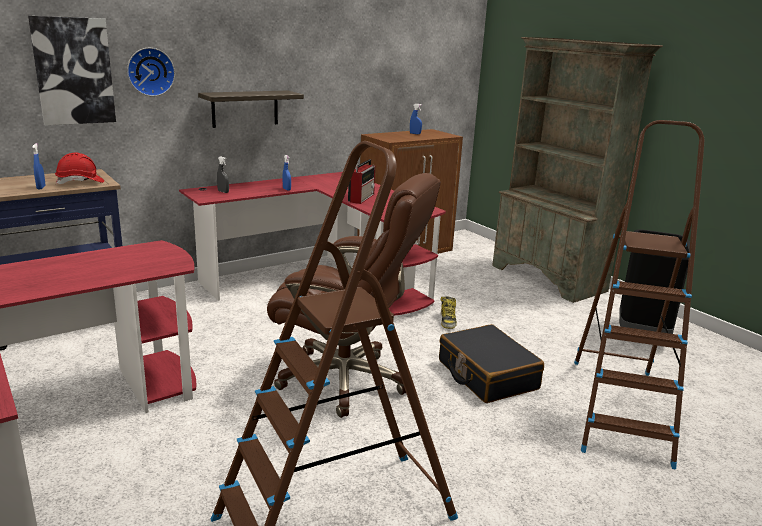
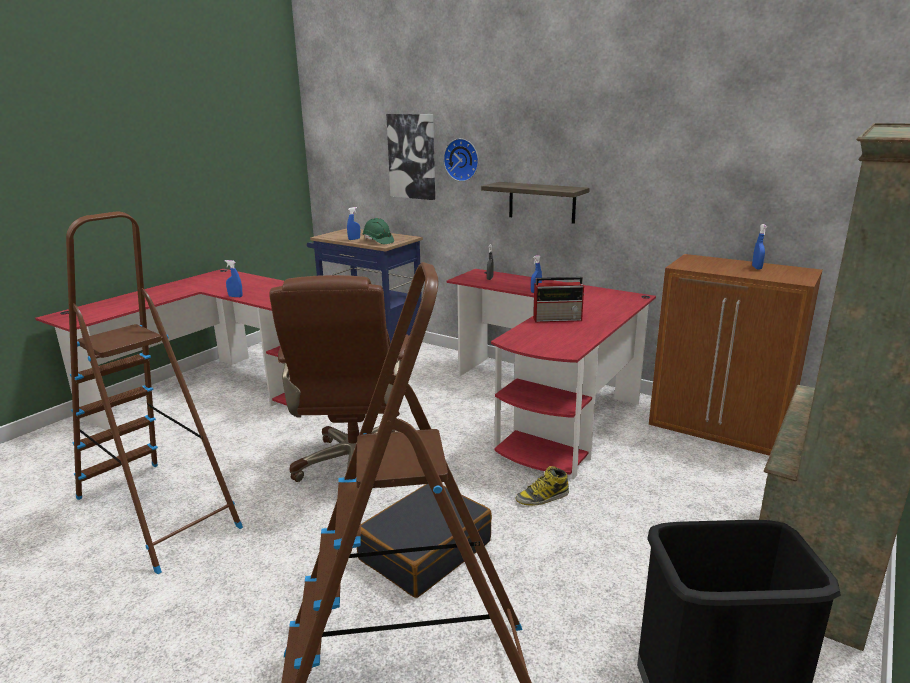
camera: 70 degrees right, 0 degrees up
red hard hat [55,153,104,184] -> green hard hat [363,218,394,244]
none -> blue spray bottle [225,260,243,297]

